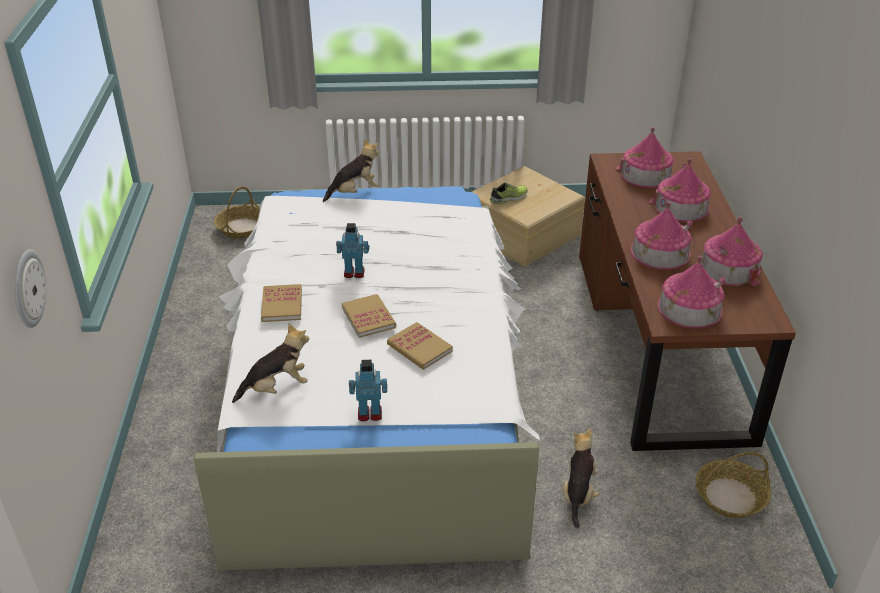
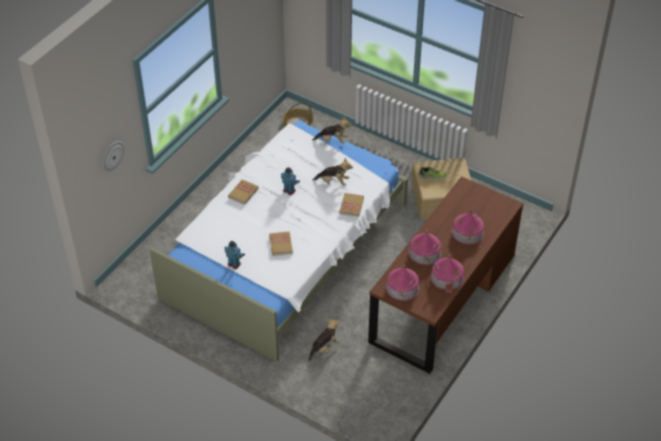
camera: 35 degrees right, 10 degrees up
plush toy [232,323,309,403] -> plush toy moved to [312,158,353,186]
book [342,294,396,338] -> book moved to [340,193,364,217]
toy house [615,127,674,188] -> none
basket [696,452,771,518] -> none

